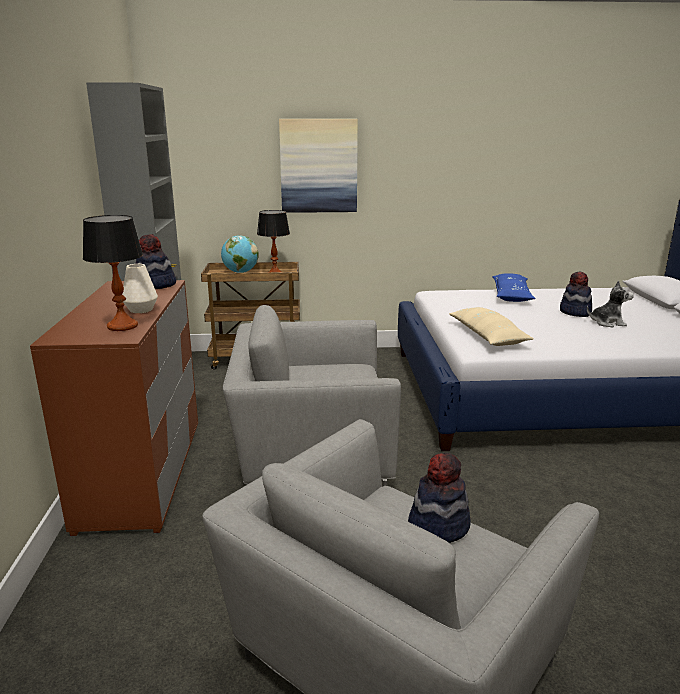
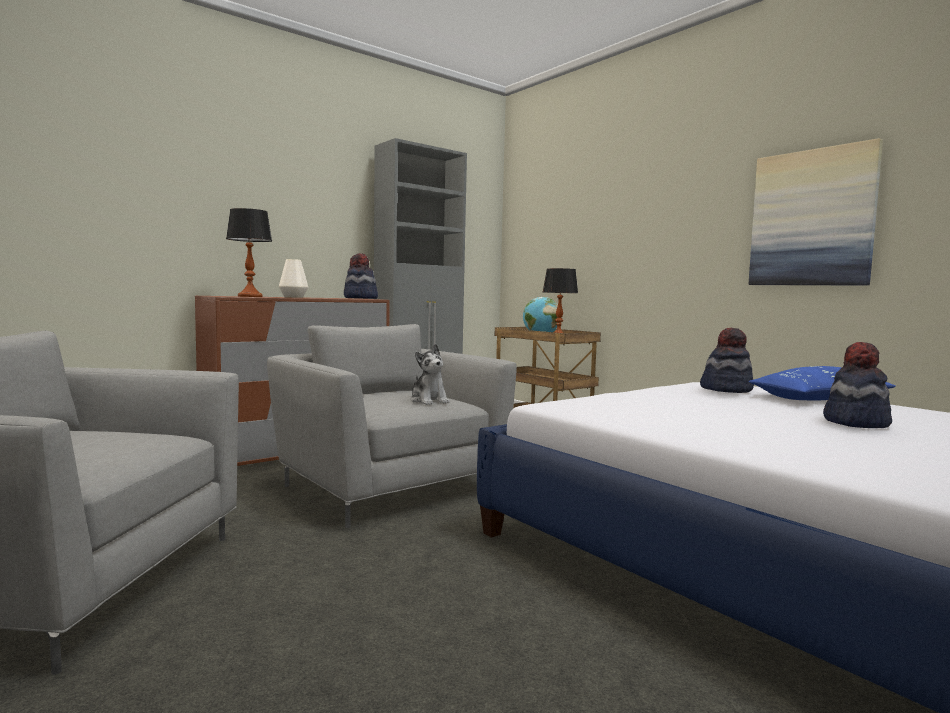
camera: 55 degrees right, 15 degrees down
picture [279,119,358,213] -> picture moved to [749,138,883,285]
hat [408,453,471,543] -> hat moved to [700,328,754,393]
beige pillow [449,307,534,346] -> none
plush toy [587,280,634,327] -> plush toy moved to [410,344,449,405]

